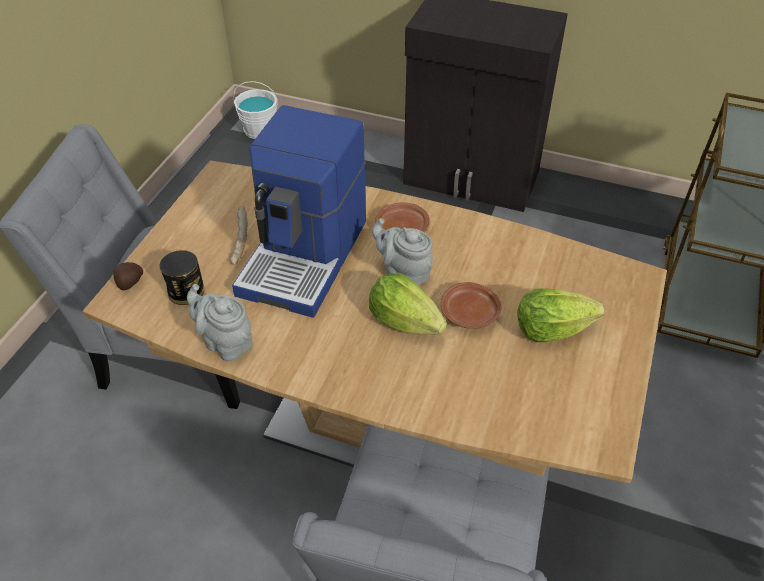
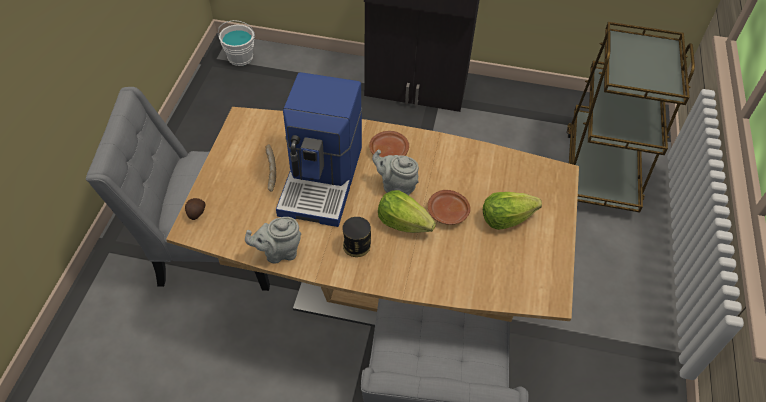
camera: 10 degrees left, 5 degrees up
can [160,250,204,305] -> can moved to [342,217,371,257]
grey teapot [187,284,252,361] -> grey teapot turned 45 degrees counterclockwise [245,217,301,264]

